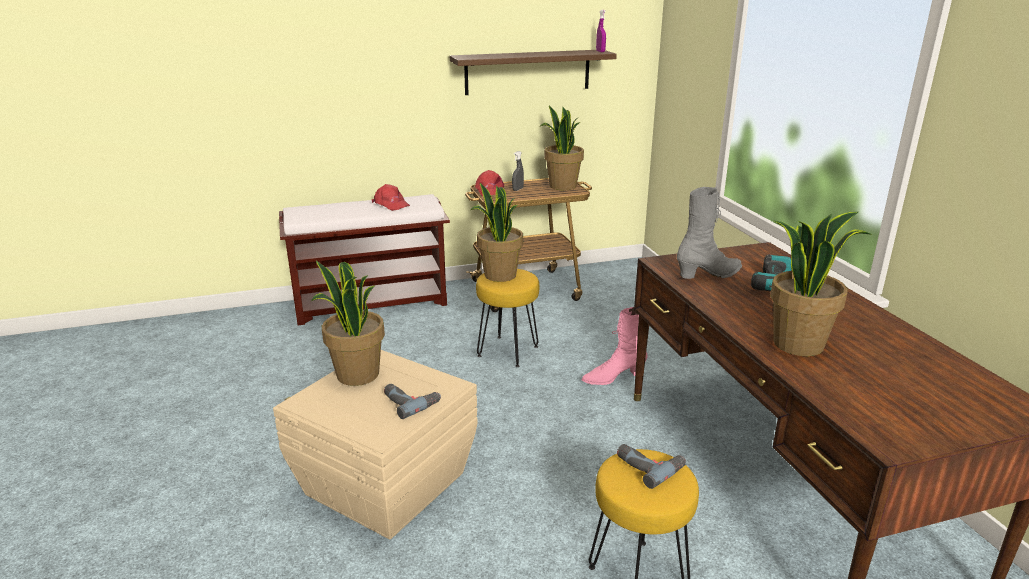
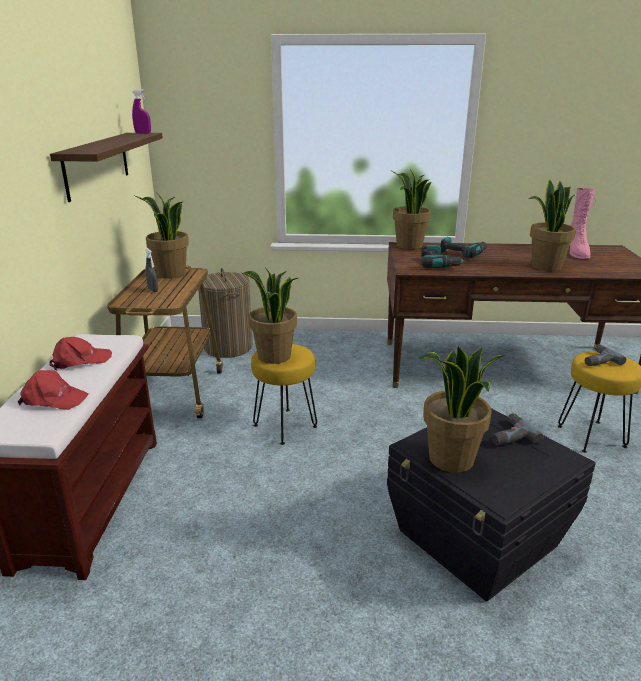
camera: 70 degrees left, 0 degrees up
beige storage box [273,350,478,540] -> black storage box [387,408,596,601]
red cap [475,170,504,196] -> red cap moved to [17,370,89,410]
pink boot [581,307,648,385] -> pink boot moved to [569,188,596,259]
grey boot [677,187,742,279] -> power drill [421,245,466,268]
none -> laundry basket [198,268,253,358]
none -> potted plant [392,169,431,249]

